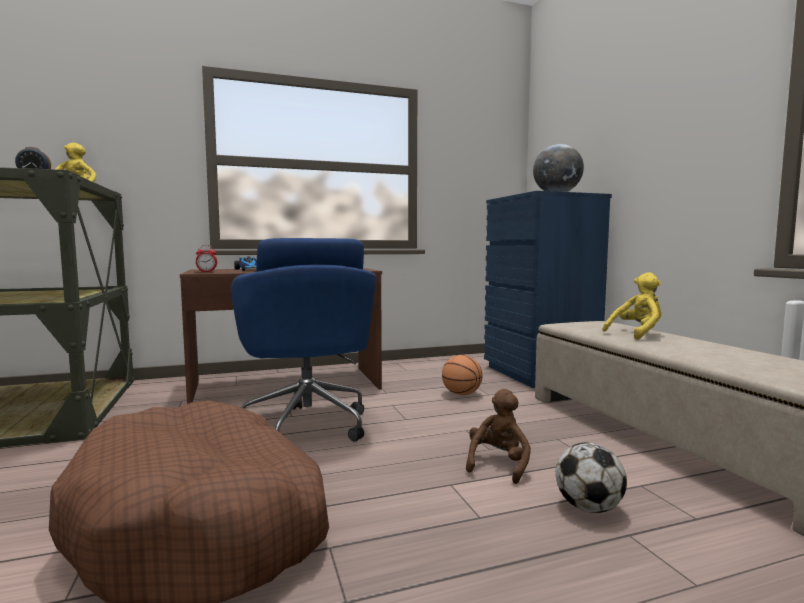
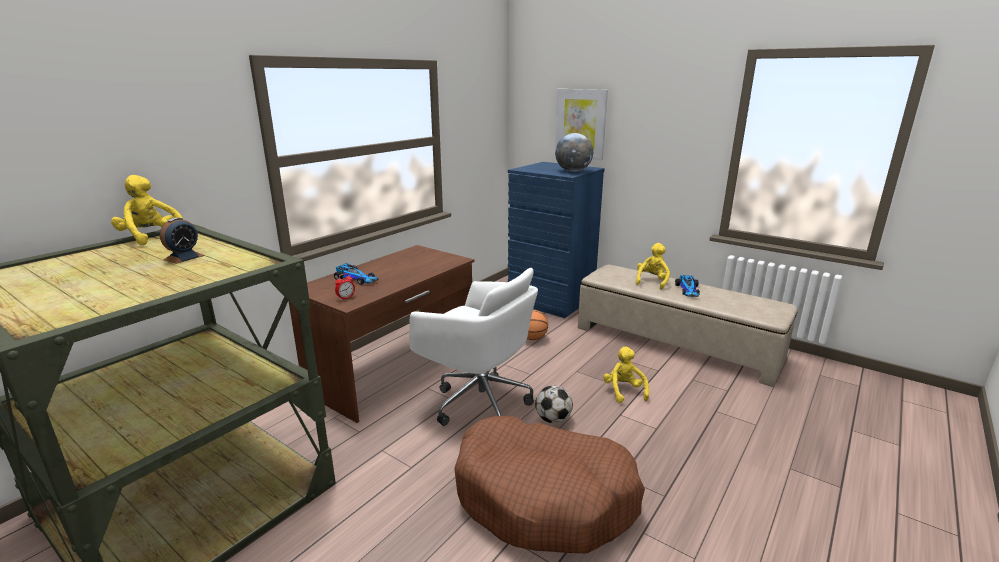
camera: 35 degrees left, 15 degrees up
blue office chair [231,238,376,442] -> white office chair [409,268,538,426]
brown plush toy [466,389,531,484] -> yellow plush toy [603,347,649,403]
football [556,442,627,513] -> football moved to [535,385,573,423]
none -> picture [555,89,608,160]
none -> toy car [675,275,700,297]

